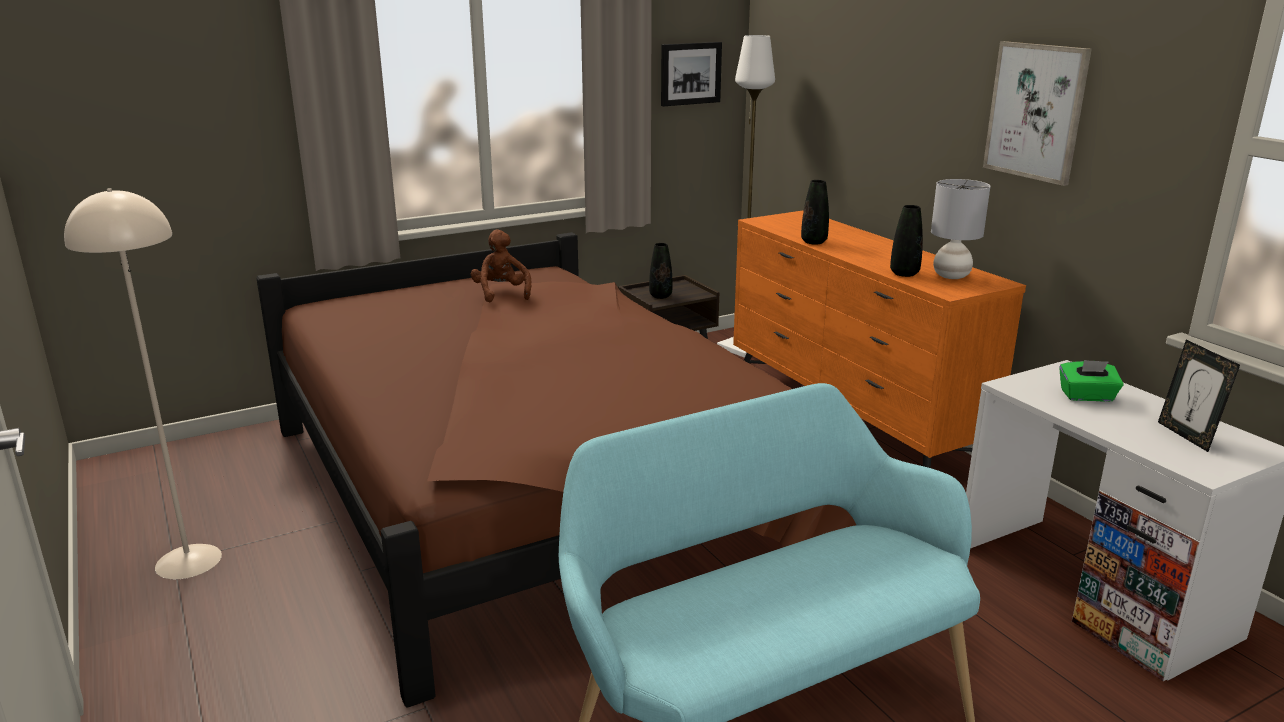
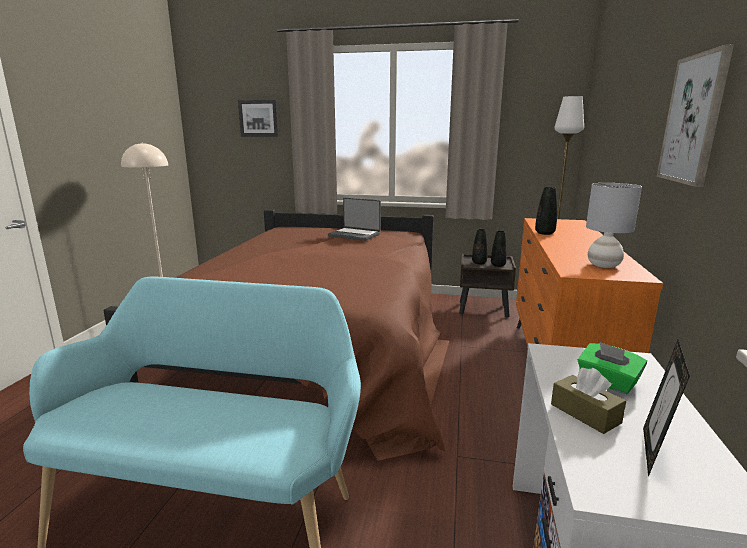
camera: 40 degrees right, 5 degrees down
brown plush toy [471,229,531,303] -> laptop [328,198,381,241]
picture [661,42,722,106] -> picture moved to [238,100,279,137]
black vase [890,205,923,277] -> black vase moved to [491,231,507,267]
none -> brown tissue box [551,368,626,434]

